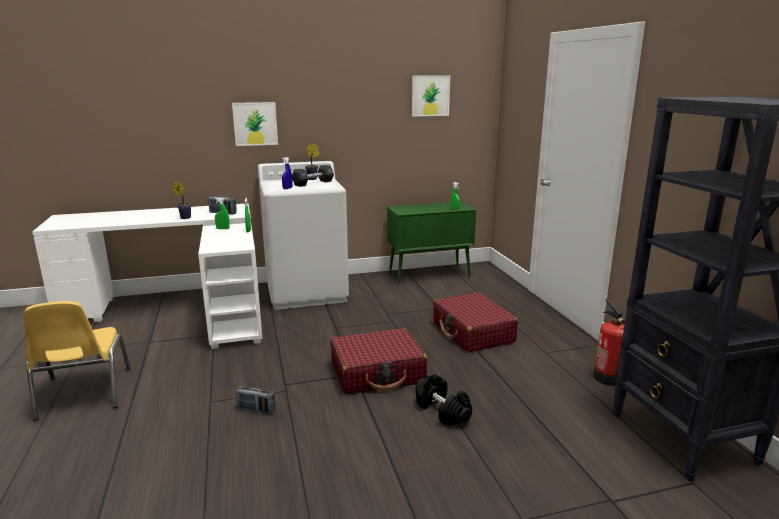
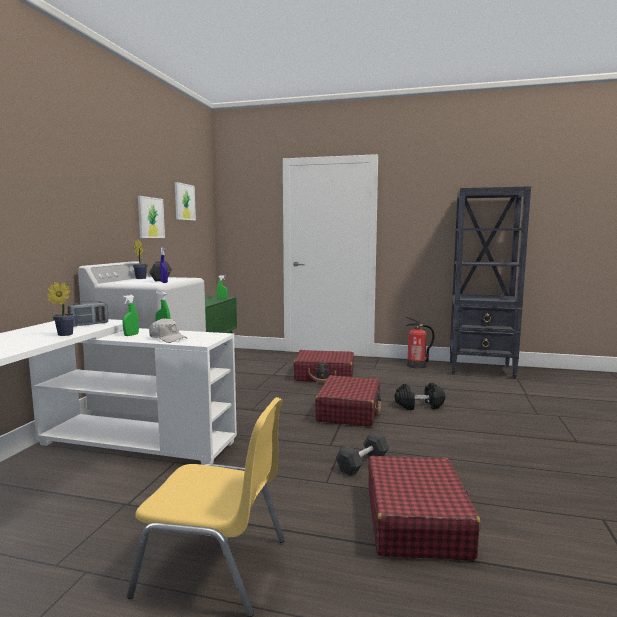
camera: 60 degrees left, 10 degrees down
picture [232,102,278,146] -> picture moved to [138,196,165,238]
radio [236,386,276,414] -> black dumbbell [336,432,389,475]
none -> white cap [149,318,187,343]
none -> red suitcase [368,456,481,561]

